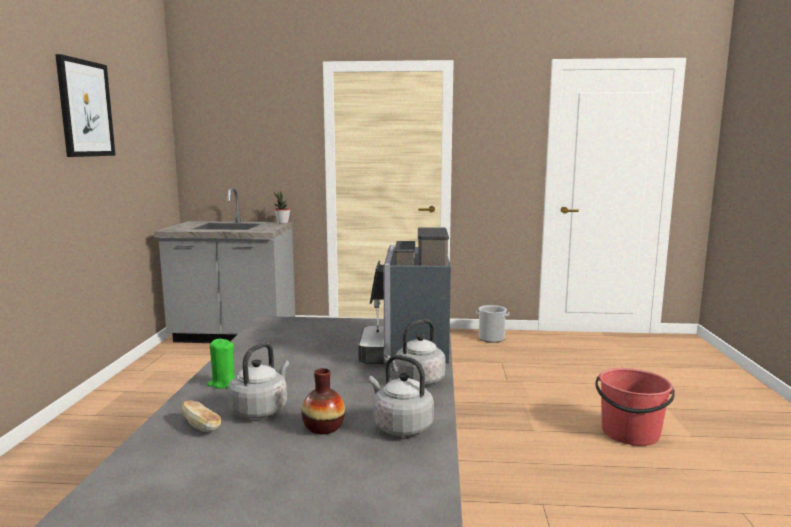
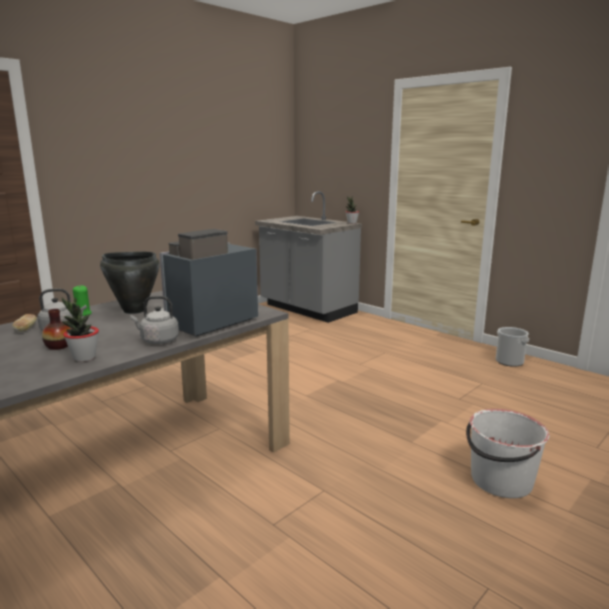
camera: 40 degrees right, 5 degrees up
picture [55,54,116,157] -> none
grey kettle [369,355,434,436] -> potted plant [62,298,99,362]
red bucket [596,368,675,446] -> white bucket [466,409,549,498]
none -> black cooking pot [100,252,160,314]

